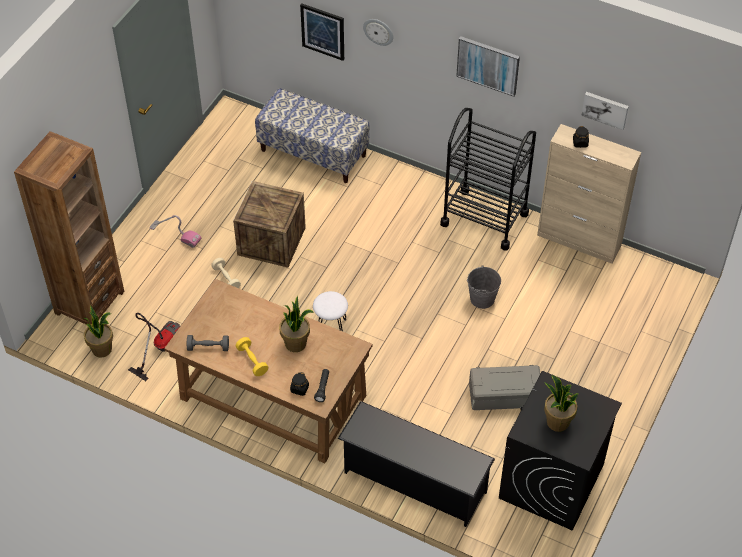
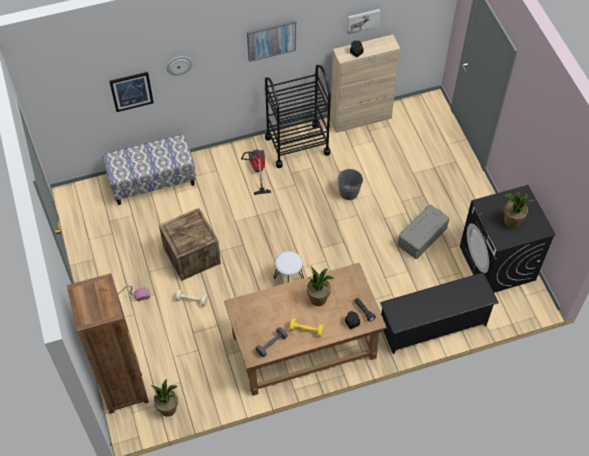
camera: 45 degrees left, 5 degrees up
vacuum cleaner [128,313,180,381] -> vacuum cleaner moved to [241,150,271,195]

